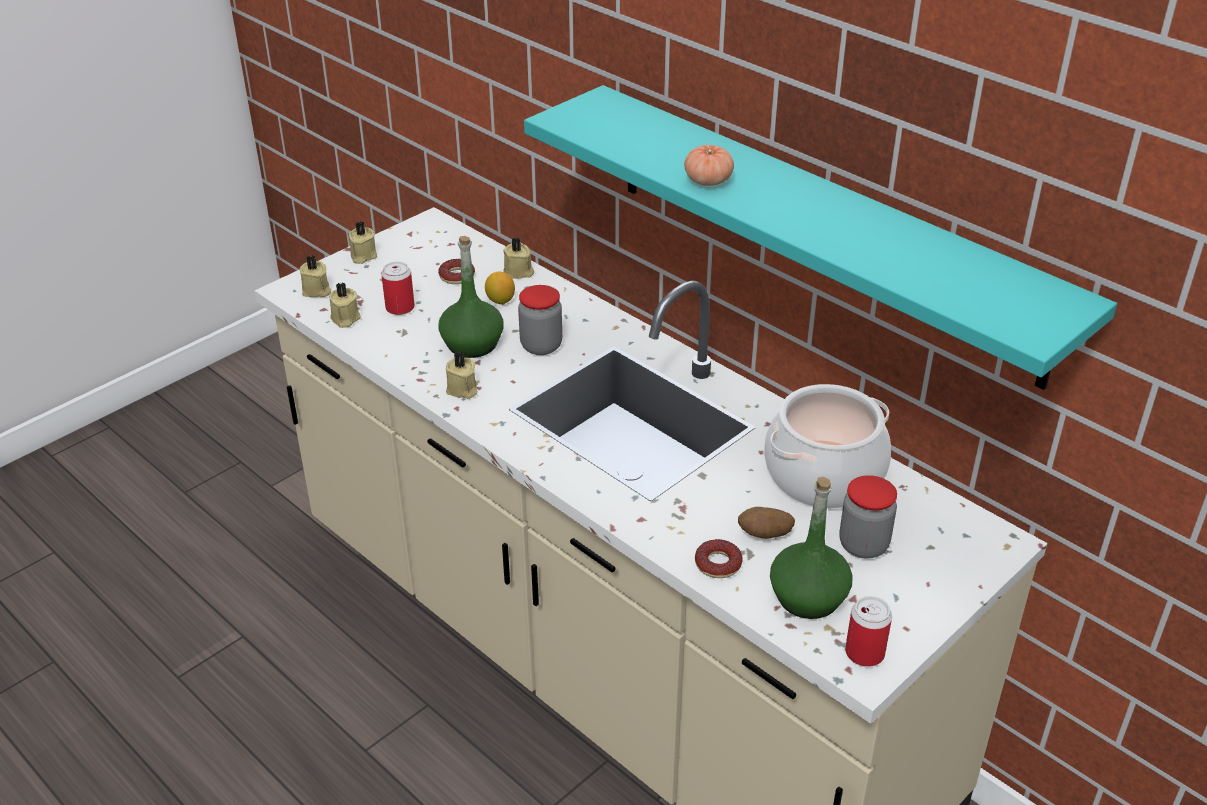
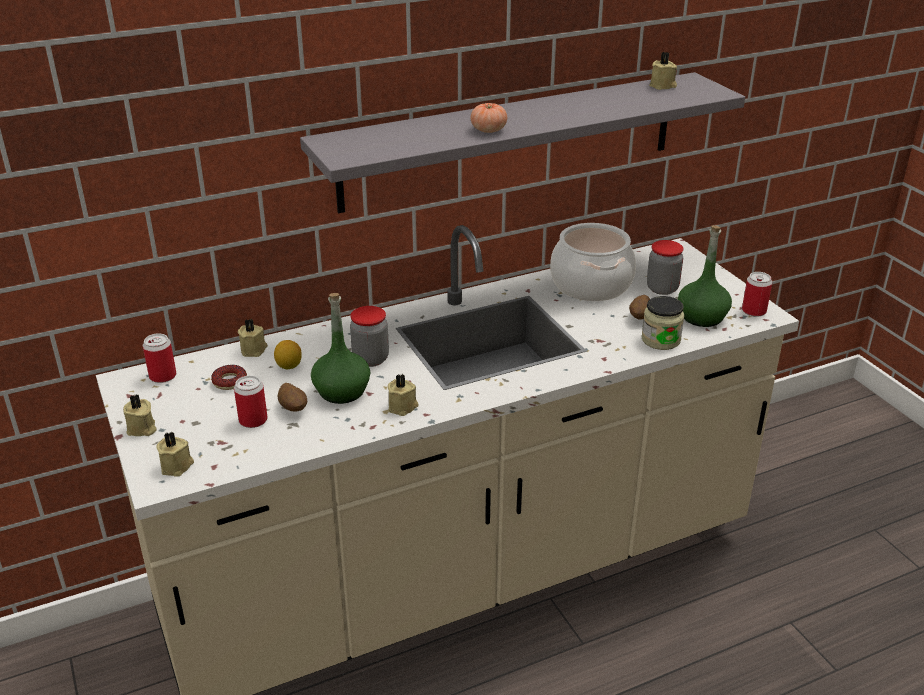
camera: 70 degrees left, 5 degrees down
beige candle [329,283,361,328] -> beige candle moved to [649,52,677,90]
turquoise shelf [524,85,1117,390] -> grey shelf [300,72,745,213]
donut [695,539,743,578] -> jar [641,296,685,350]
none -> can [143,333,176,383]
none -> potato [278,383,307,412]

